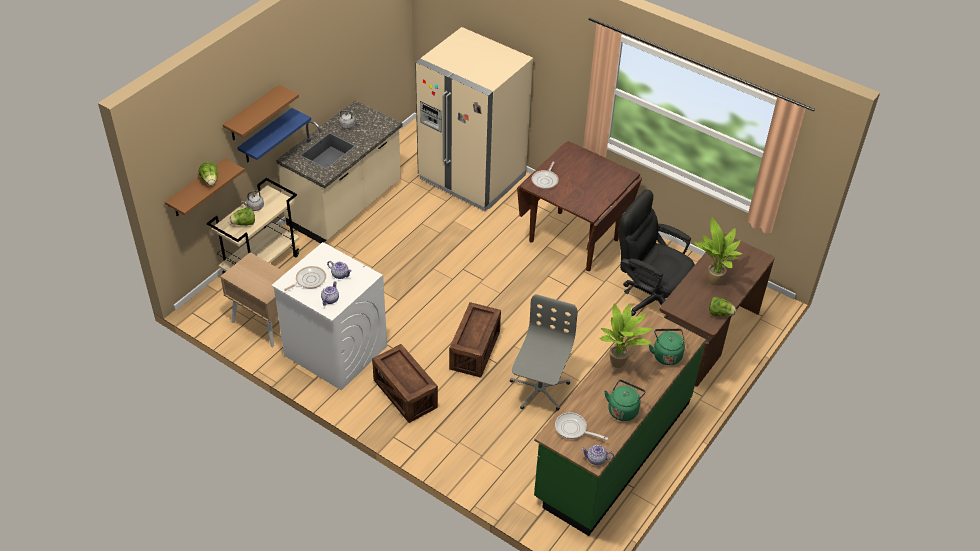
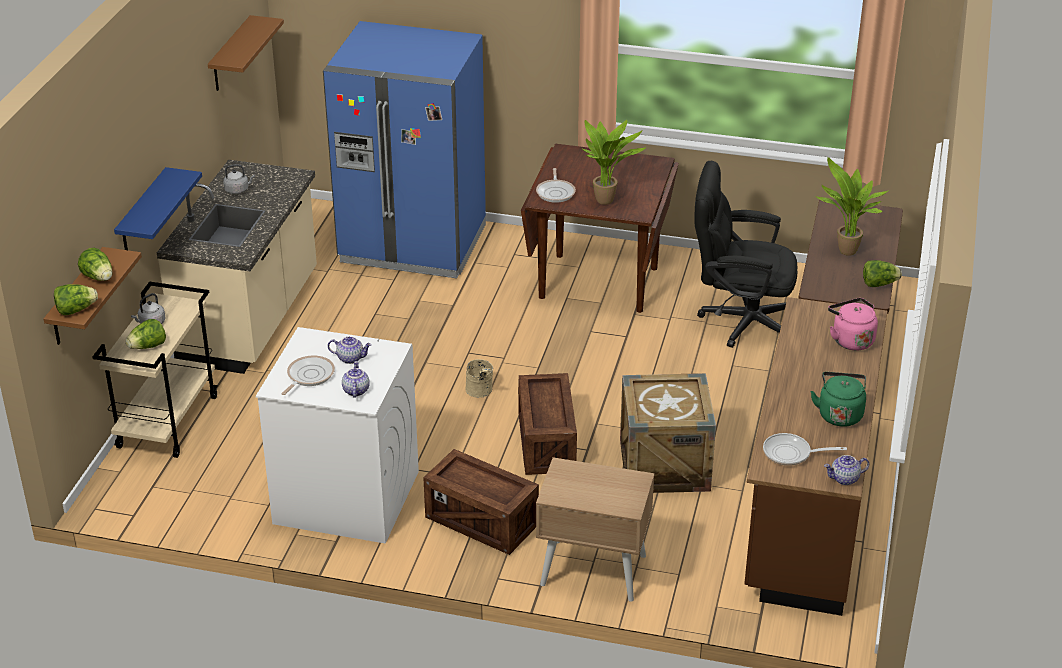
camera: 20 degrees left, 10 degrees down
beige nightstand [220,252,286,347] -> beige nightstand moved to [536,457,654,602]
brown shelf [222,85,299,141] -> brown shelf moved to [208,15,284,91]
beige fridge [415,27,533,211] -> blue fridge [323,21,486,278]
grey office chair [510,294,578,411] -> crate [620,373,716,493]
green counter [534,308,706,536] -> brown counter [744,297,888,616]
potted plant [599,303,653,368] -> potted plant moved to [582,120,646,205]
green kettle [649,329,685,365] -> pink kettle [828,298,878,350]
none -> lettuce [54,284,98,315]
none -> beige bucket [465,359,493,398]

